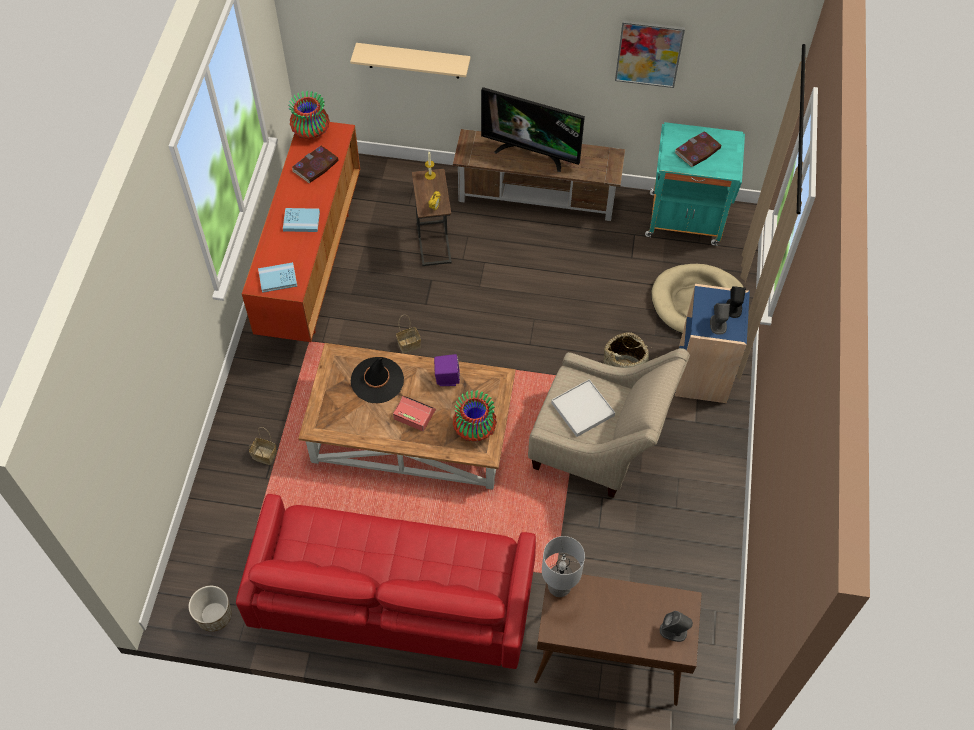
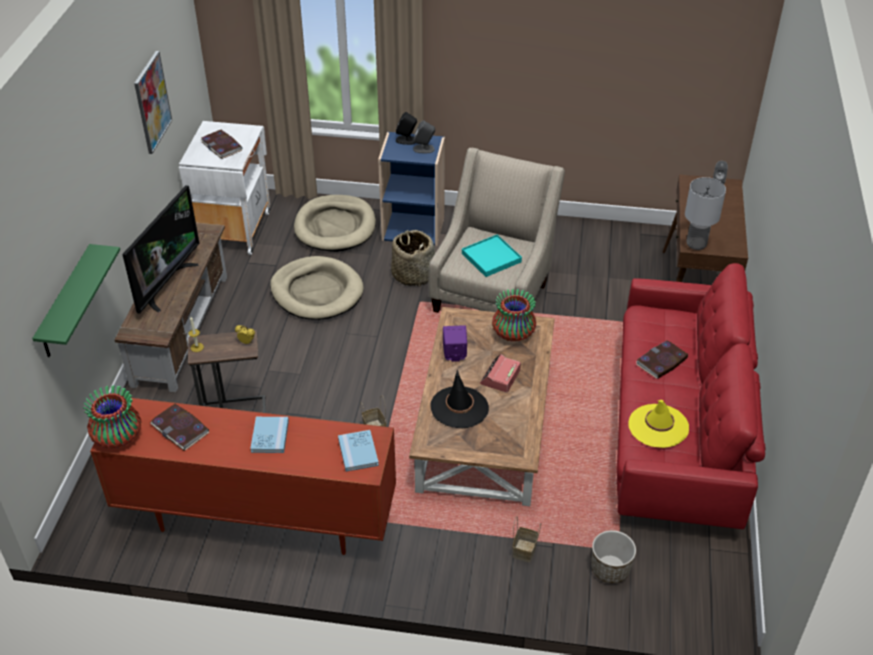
camera: 90 degrees left, 15 degrees down
planter [189,586,232,632] -> planter moved to [591,530,636,583]
beige shelf [350,43,470,79] -> green shelf [32,244,120,357]
white tray [551,379,615,437] -> turquoise tray [462,235,522,277]
turquoise cart [645,122,745,246] -> white cart [179,121,271,255]
none -> beige dog bed [270,256,364,320]
none -> yellow hat [628,400,689,448]
none -> book [636,340,688,379]

